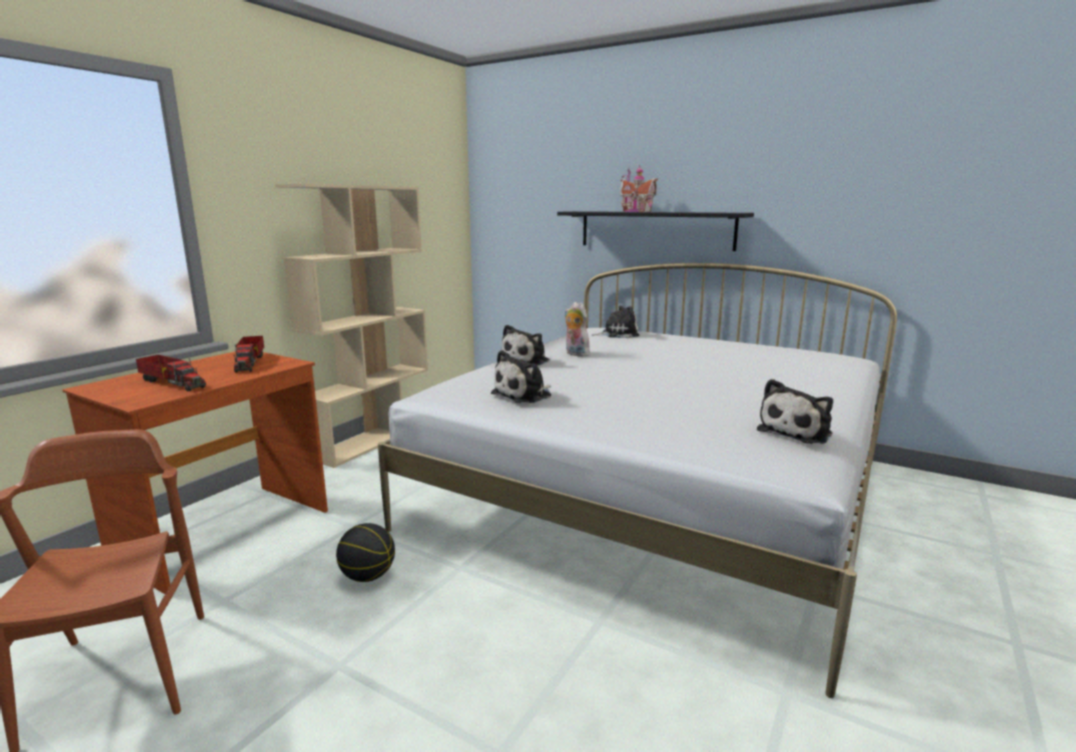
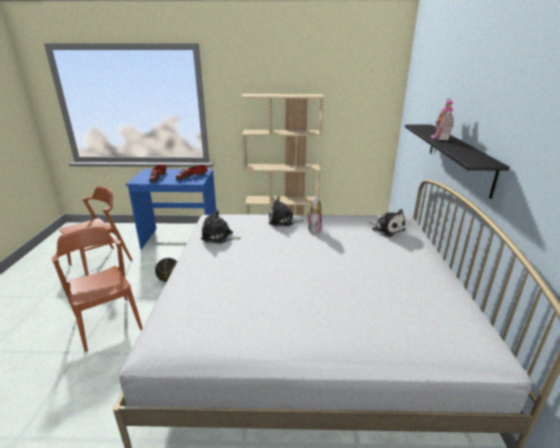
camera: 60 degrees right, 10 degrees up
brown desk [63,351,328,594] -> blue desk [126,169,216,249]
plush toy [757,379,833,444] -> none
none -> brown chair [52,226,142,352]

